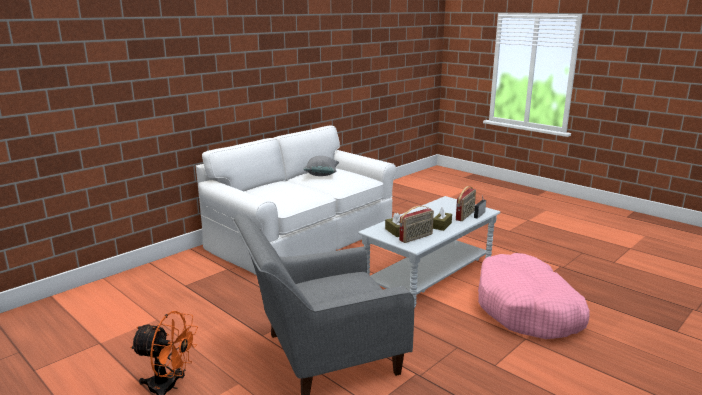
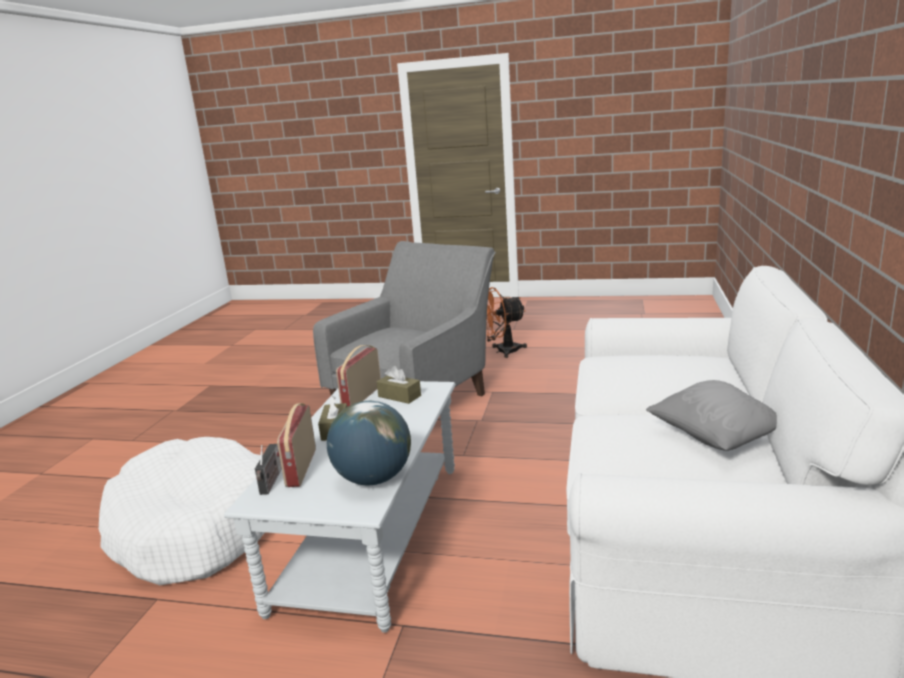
camera: 150 degrees right, 0 degrees up
pink dog bed [478,253,590,339] -> white dog bed [99,437,265,585]
none -> globe [327,401,411,485]

